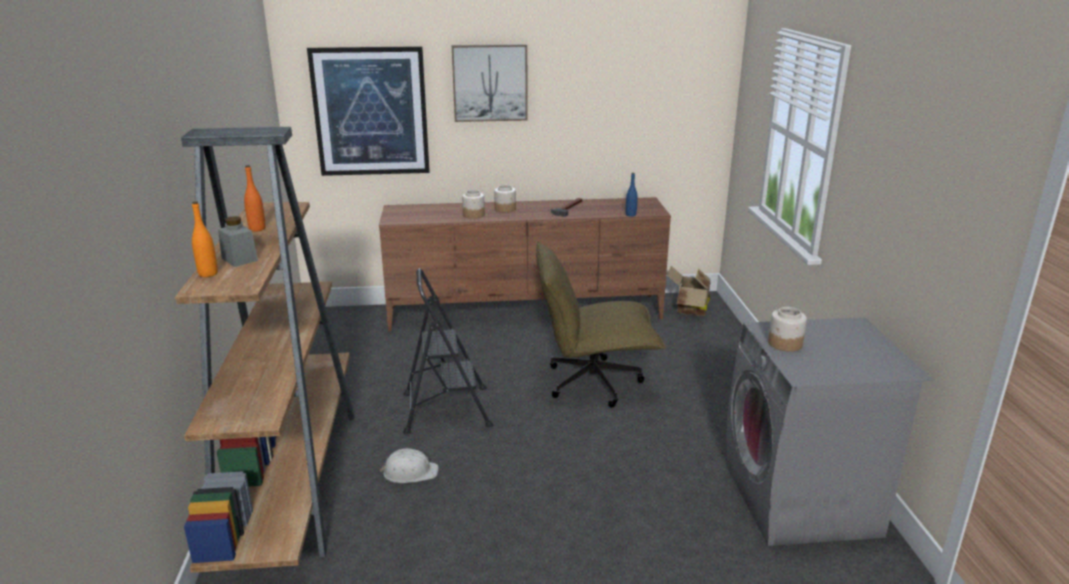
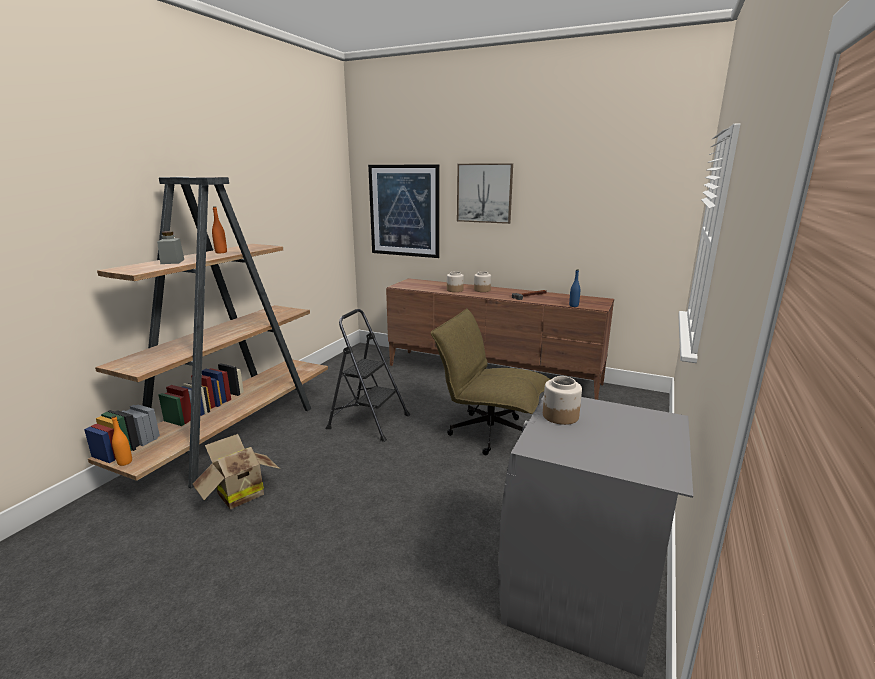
camera: 30 degrees right, 5 degrees down
orange bottle [192,201,218,277] -> orange bottle moved to [112,415,132,466]
white hard hat [379,448,439,483] -> none
cardboard box [667,266,711,316] -> cardboard box moved to [192,434,280,509]

